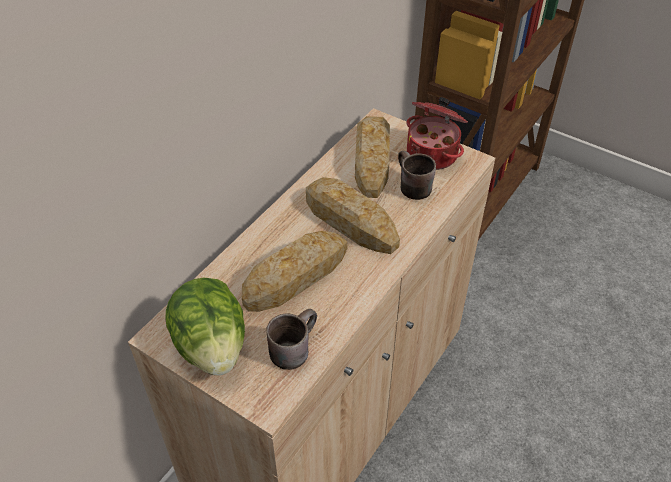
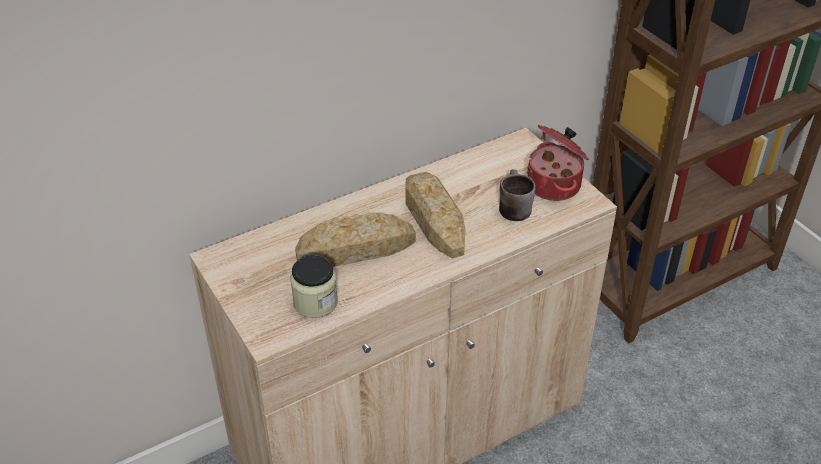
camera: 25 degrees right, 5 degrees down
lettuce [165,277,245,376] -> none
brown mug [267,309,317,370] -> jar [291,255,338,318]
bread [355,116,390,198] -> none

